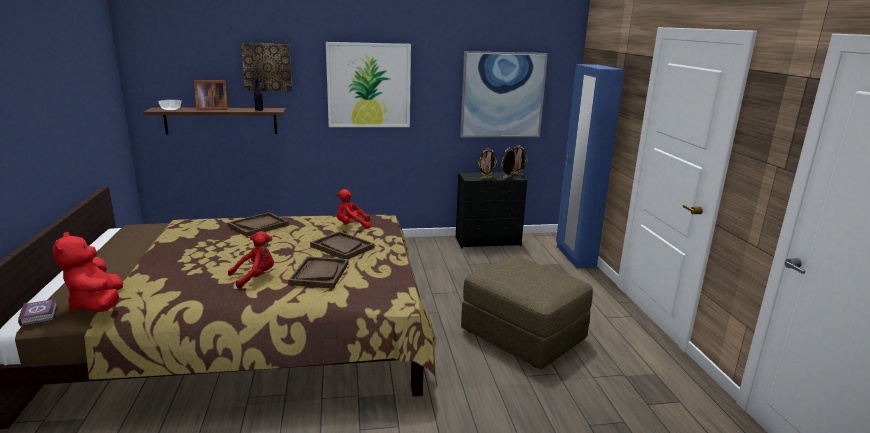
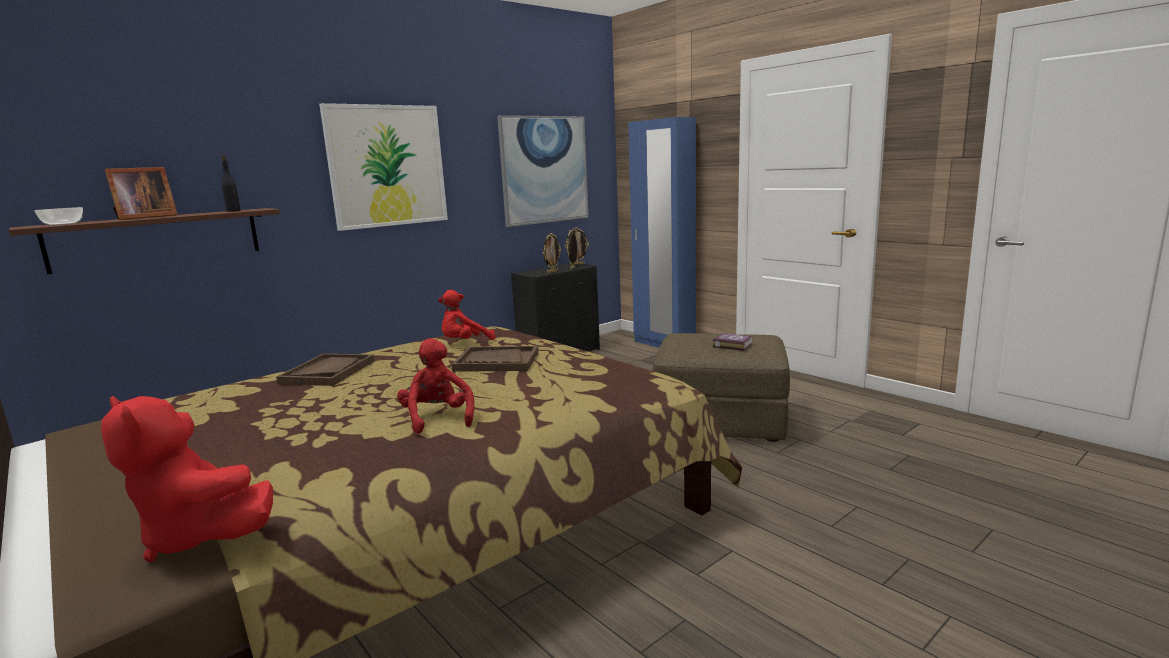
camera: 30 degrees left, 5 degrees down
book [18,299,57,327] -> book moved to [713,333,753,351]
red plush toy [228,231,274,289] -> red plush toy turned 45 degrees counterclockwise [397,338,474,434]
picture [241,43,292,91] -> none
brown tray [288,256,349,289] -> none

